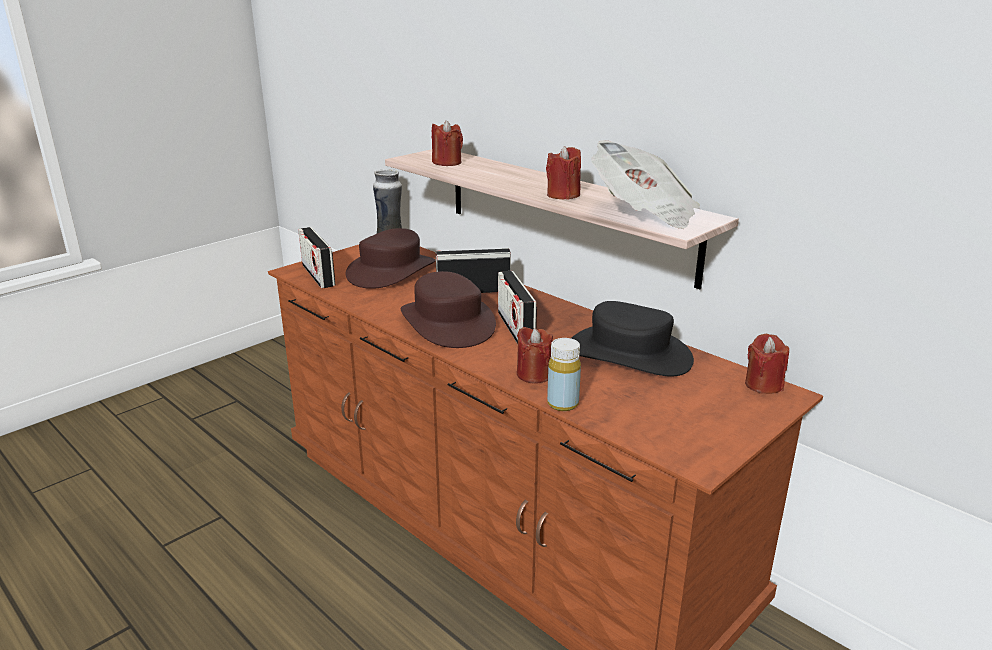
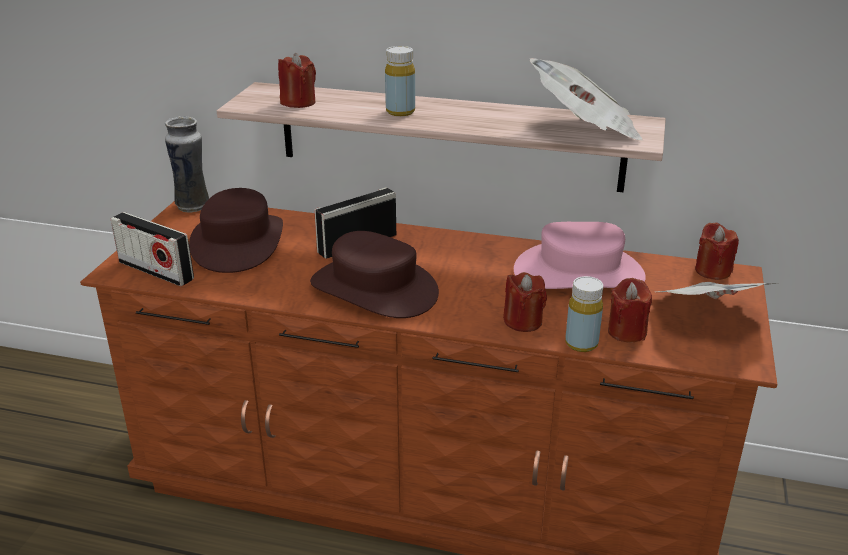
camera: 30 degrees left, 5 degrees up
radio [498,271,537,344] -> none
red candle [546,146,581,200] -> red candle moved to [608,278,652,343]
black hat [571,301,694,377] -> pink hat [514,222,646,289]
none -> yellow bottle [385,46,415,116]
none -> newspaper [653,282,777,299]

